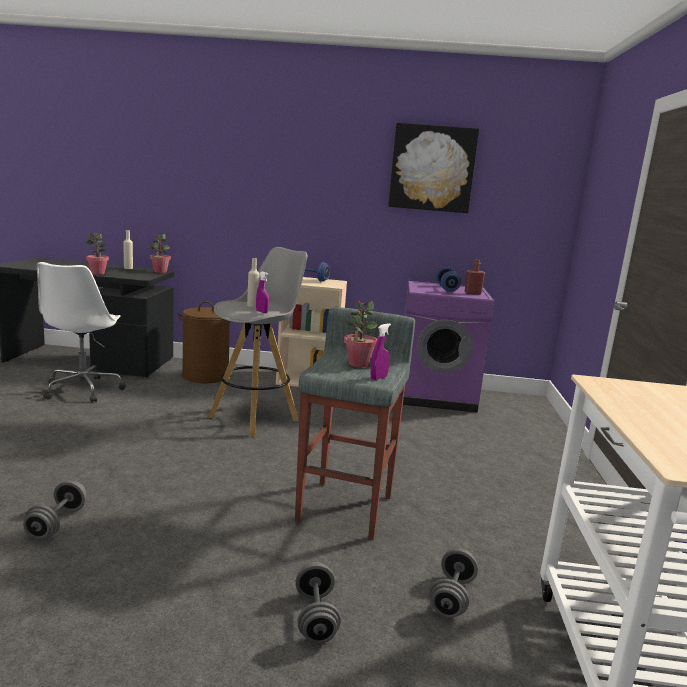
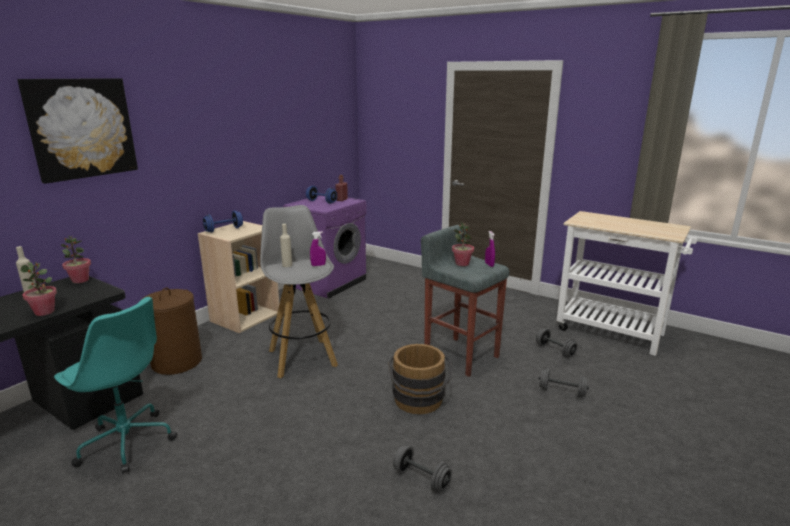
camera: 60 degrees left, 5 degrees up
white office chair [37,262,126,402] -> turquoise office chair [54,297,177,474]
picture [388,123,479,213] -> picture moved to [17,78,138,184]
none -> brown bucket [388,344,452,414]

